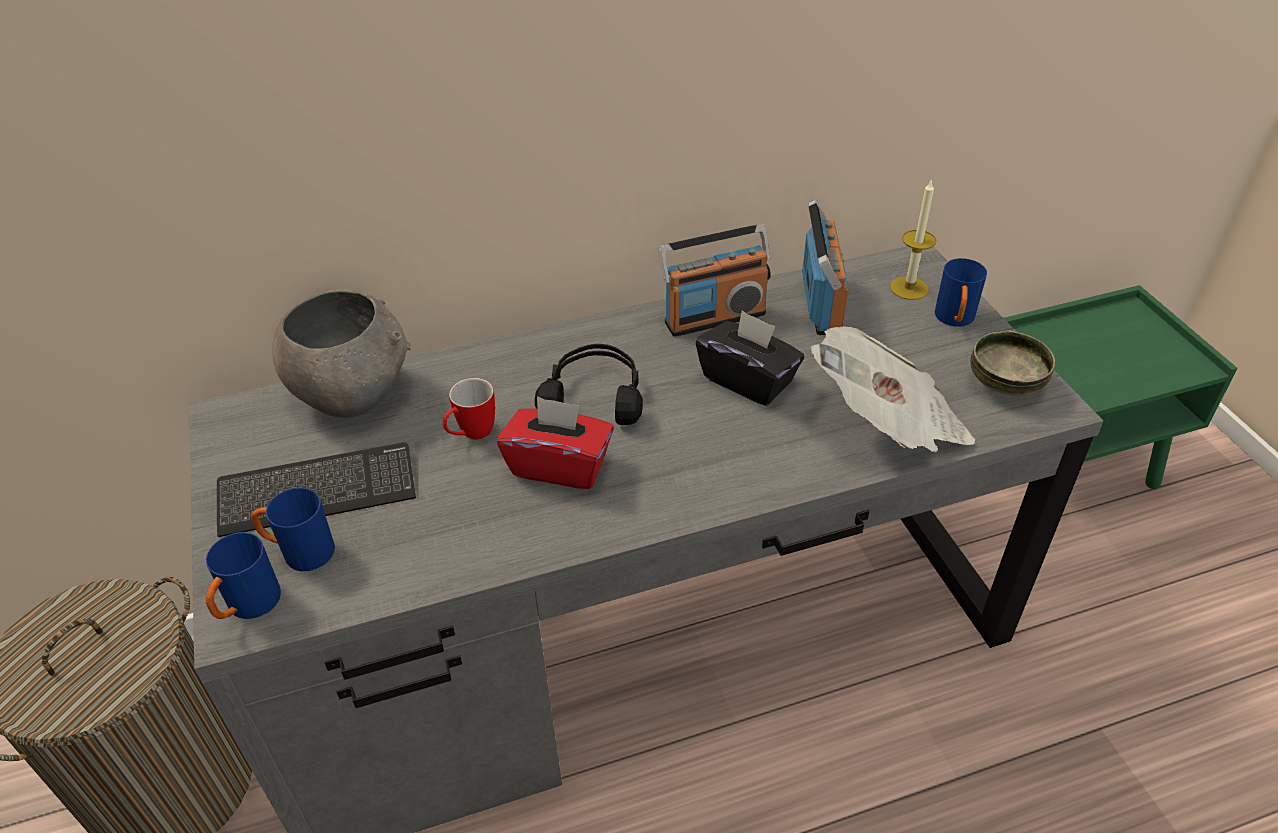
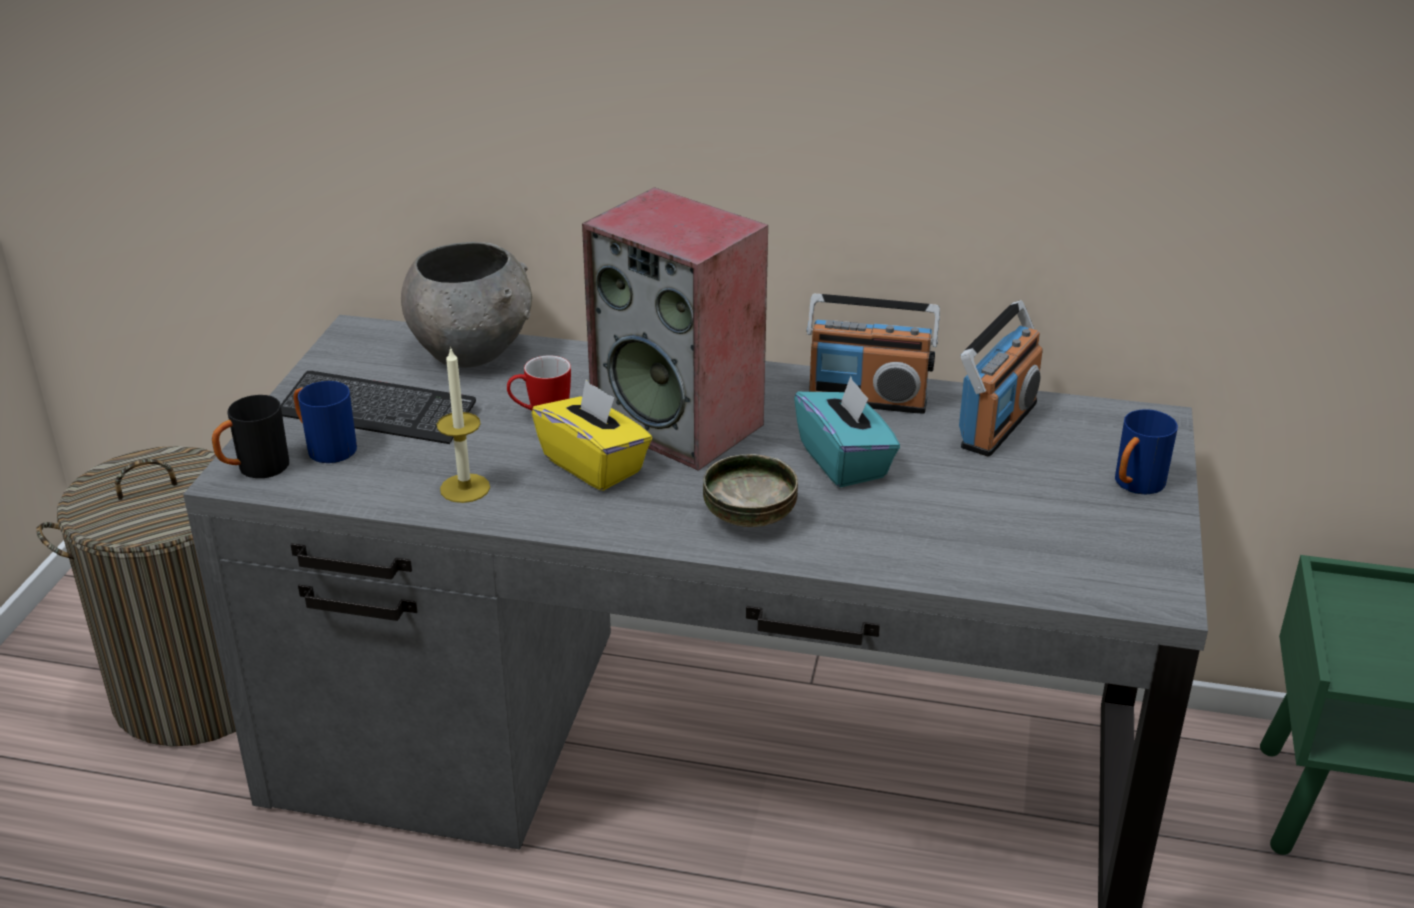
camera: 30 degrees right, 10 degrees down
blue mug [206,532,281,619] -> black mug [212,395,289,478]
red tissue box [497,396,614,489] -> yellow tissue box [532,380,652,491]
black headphones [535,344,643,425] -> speaker [582,187,768,471]
black tissue box [696,310,804,406] -> turquoise tissue box [794,376,900,488]
newspaper [811,326,975,452] -> none
candle [890,179,937,300] -> candle moved to [437,346,490,503]
bowl [971,330,1055,396] -> bowl moved to [703,454,798,527]

